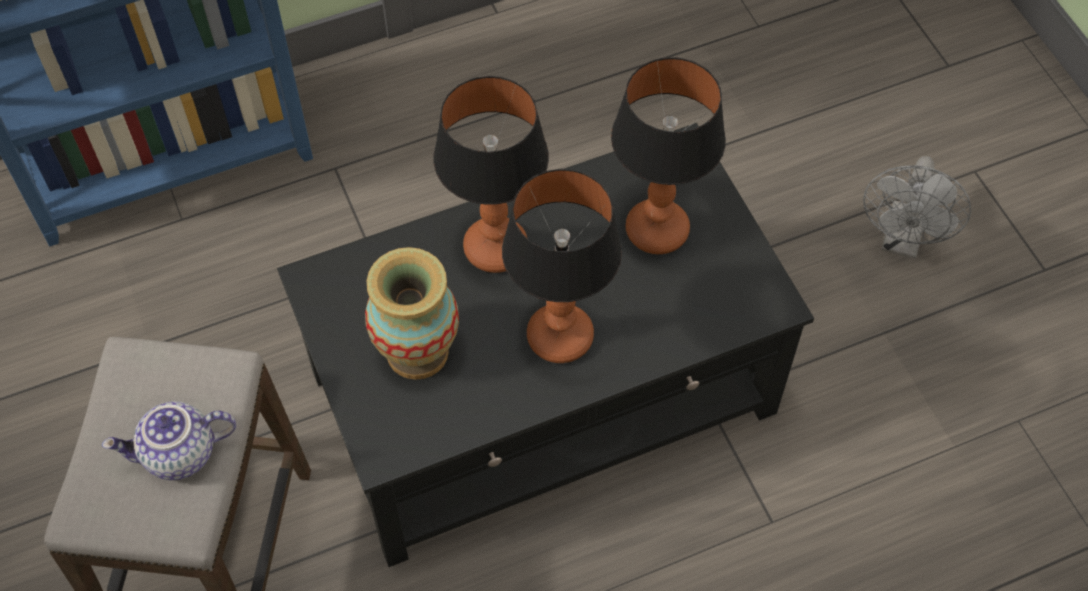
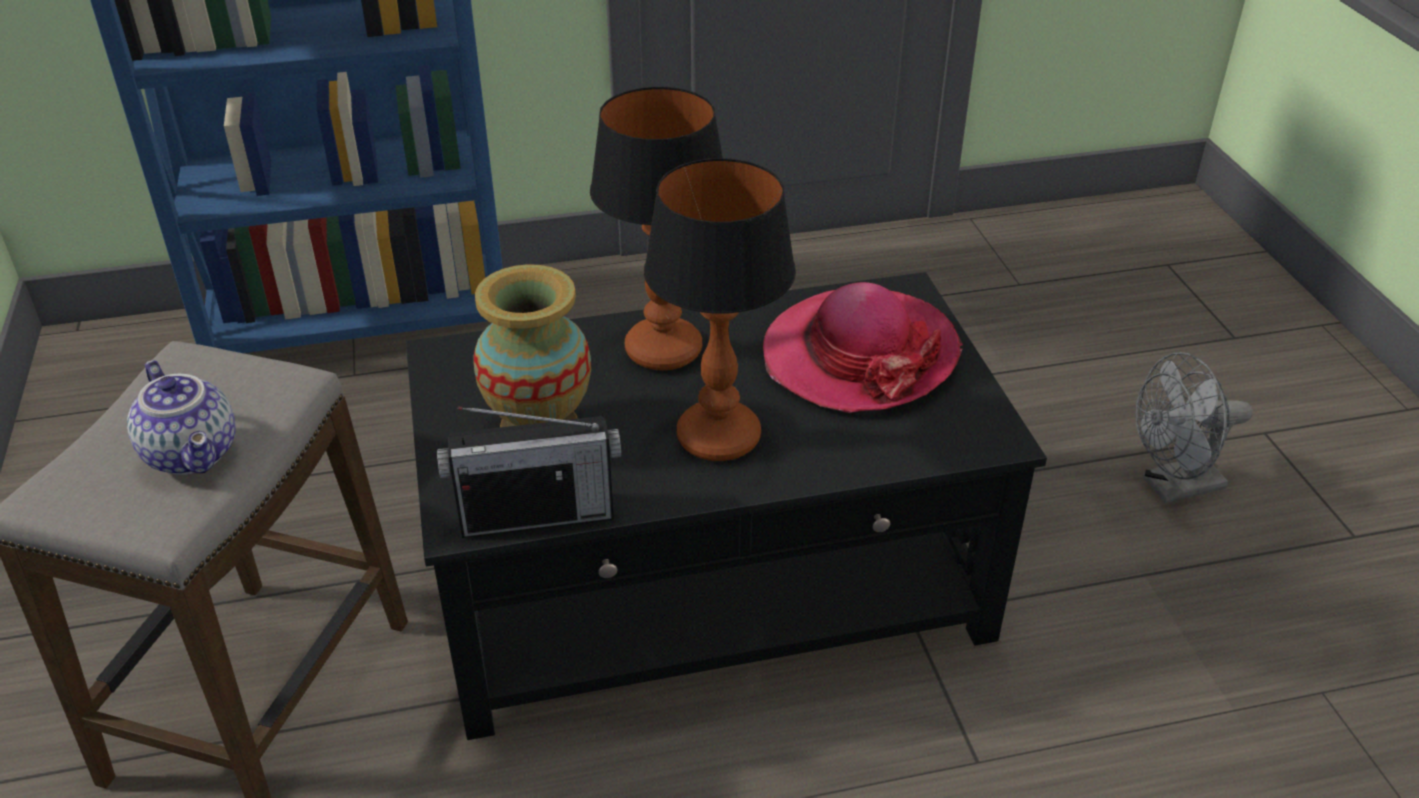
camera: 10 degrees right, 20 degrees down
teapot [102,401,236,480] -> teapot turned 120 degrees counterclockwise [127,360,236,475]
table lamp [611,57,726,254] -> hat [763,282,963,413]
grey fan [863,156,971,259] -> grey fan turned 45 degrees clockwise [1135,352,1253,503]
none -> radio [437,406,621,538]

